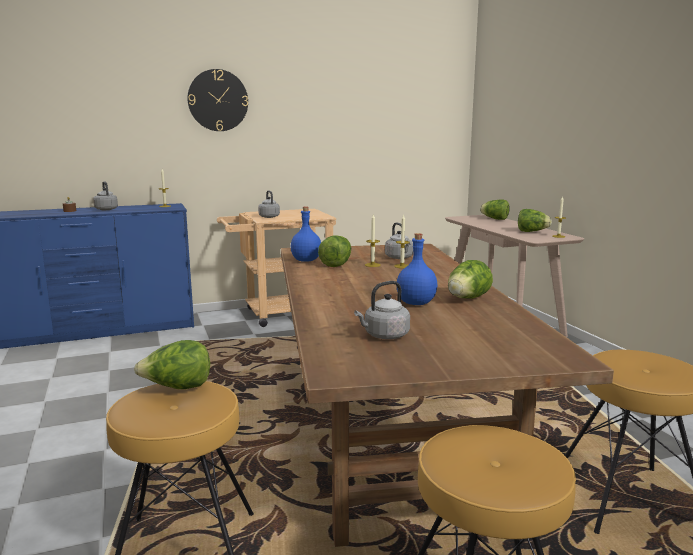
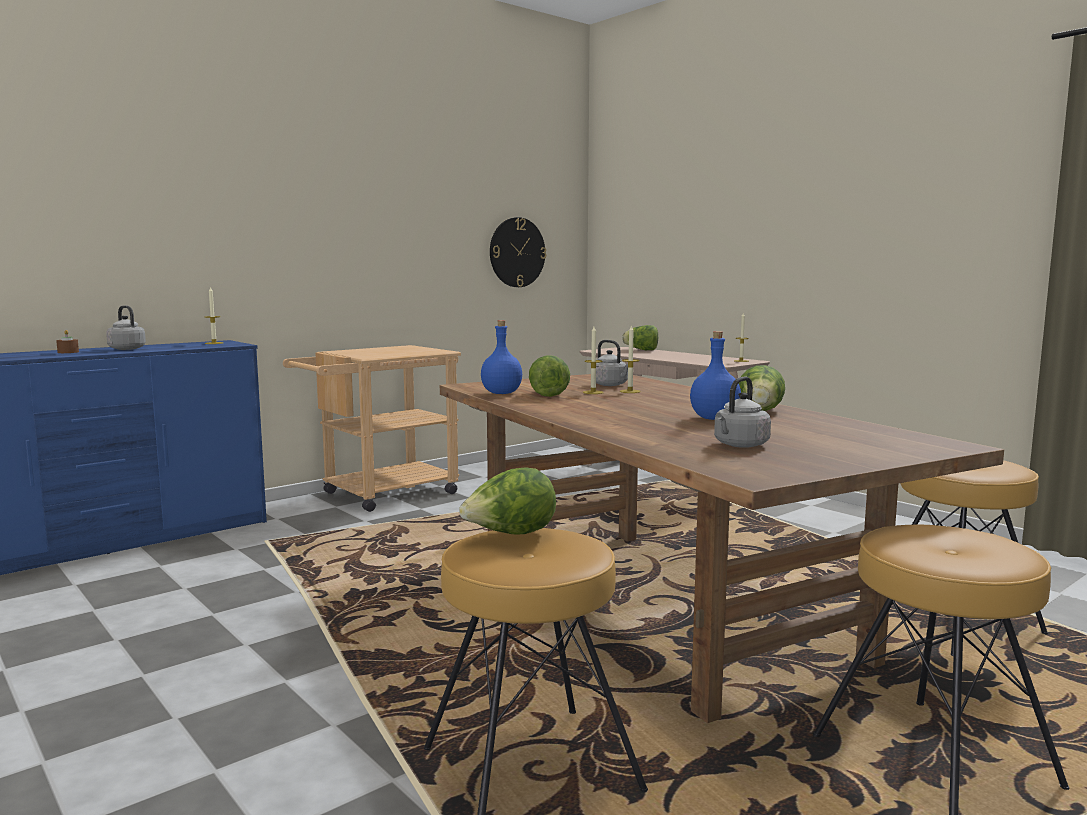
camera: 20 degrees left, 5 degrees down
wall clock [187,69,248,131] -> wall clock moved to [490,217,546,287]
grey kettle [258,190,280,218] -> none
lettuce [518,209,552,232] -> none

